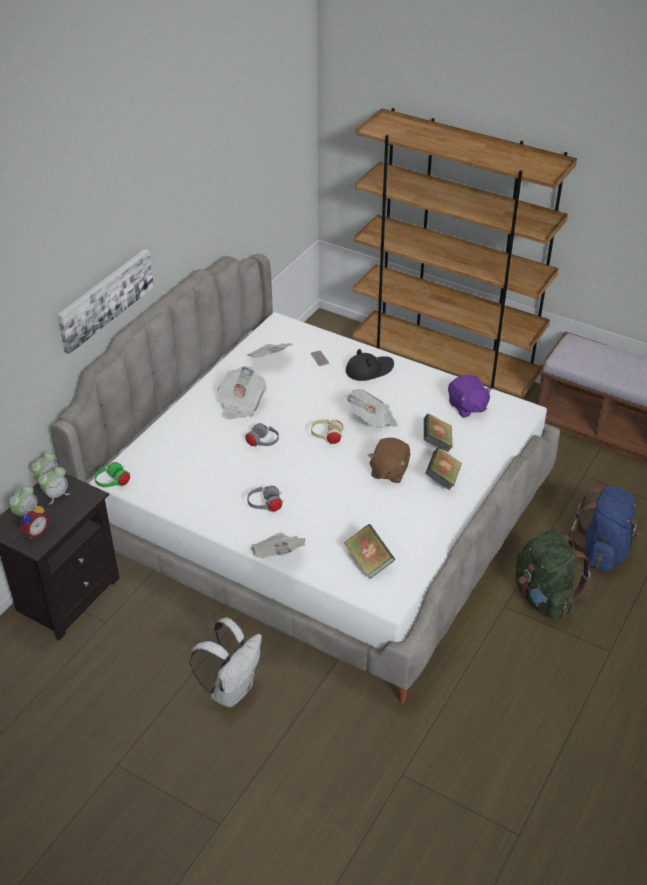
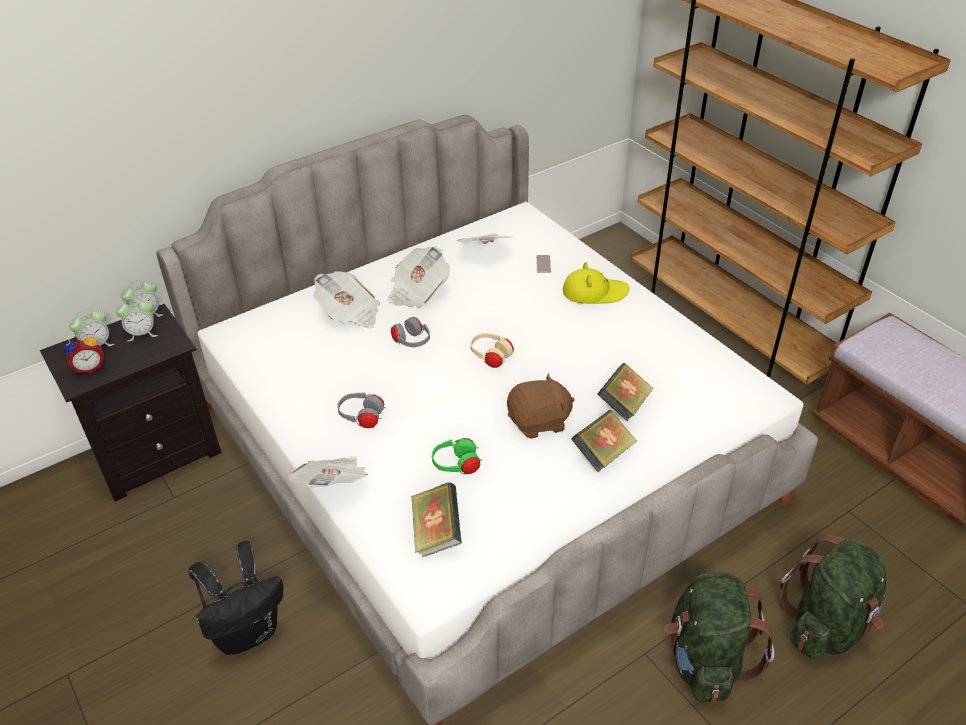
camera: 25 degrees right, 0 degrees up
picture [57,249,154,354] -> none
green headphones [94,462,130,487] -> green headphones moved to [432,438,483,474]
white backpack [189,617,262,708] -> black backpack [188,541,283,655]
black hat [346,349,394,381] -> yellow hat [563,262,630,304]
newspaper [346,389,398,428] -> newspaper moved to [313,271,380,329]
brown plush toy [368,438,410,483] -> brown plush toy turned 150 degrees counterclockwise [507,373,575,439]
purple plush toy [448,375,492,418] -> none
blue backpack [569,486,642,572] -> green backpack [778,535,887,659]

